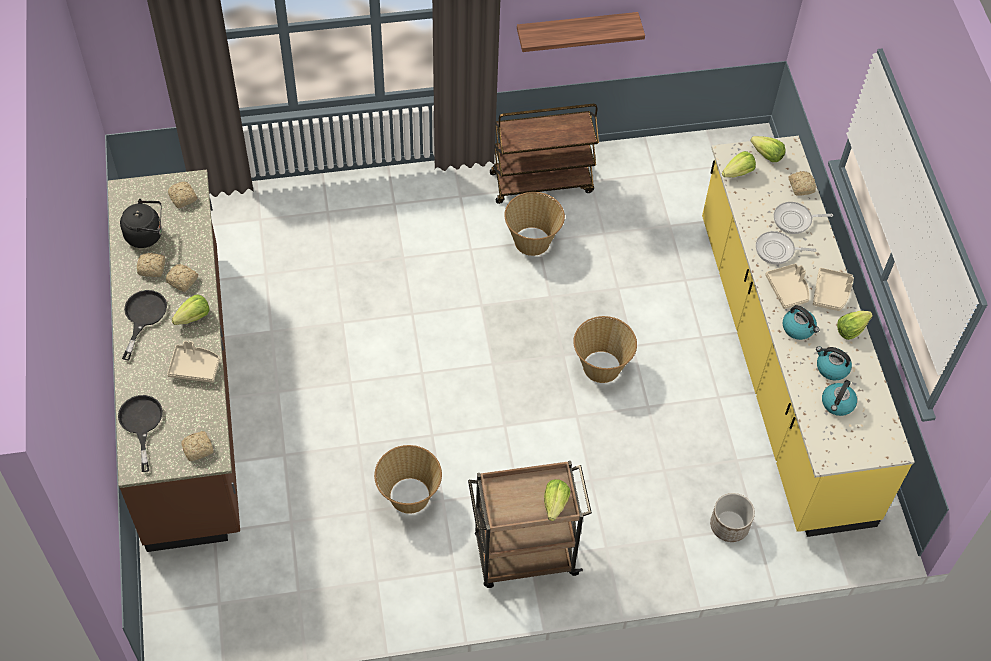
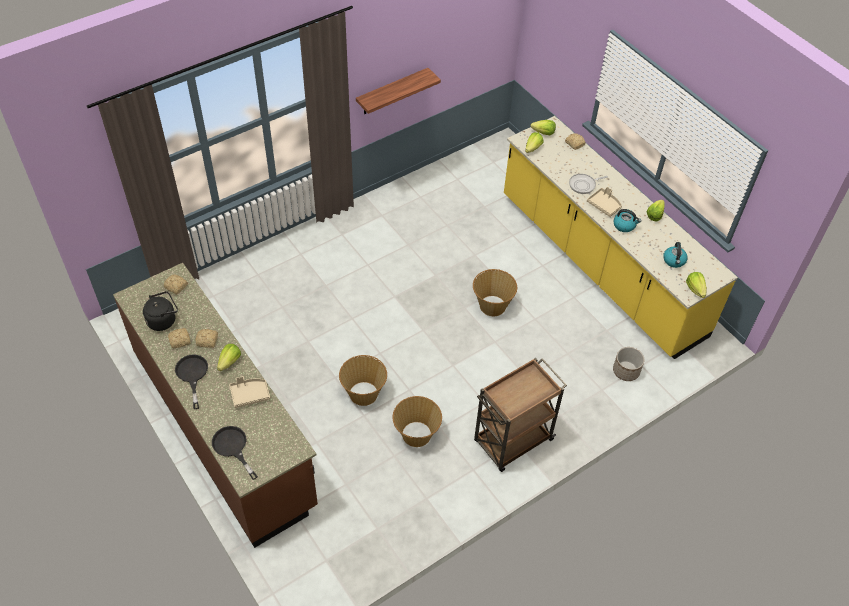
camera: 25 degrees left, 5 degrees down
bread [181,431,213,461] -> none
brown cart [490,104,599,204] -> none
basket [504,192,565,256] -> basket moved to [339,355,387,406]
lettuce [544,479,571,521] -> lettuce moved to [686,272,707,298]
frying pan [774,202,833,234] -> none
beige tray [813,268,854,311] -> none
kettle [816,346,852,381] -> none

